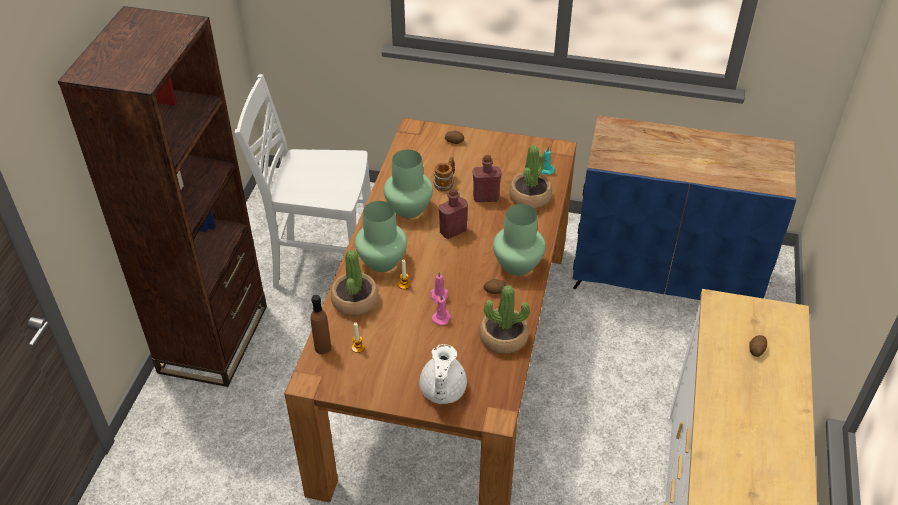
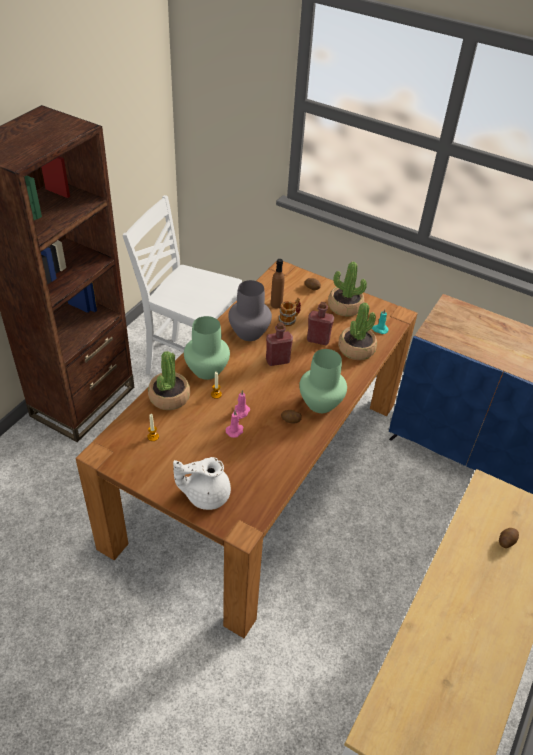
camera: 15 degrees right, 0 degrees up
brown bottle [310,295,331,354] -> brown bottle moved to [271,259,285,309]
green vase [384,150,433,218] -> grey vase [228,280,272,341]
white teapot [419,344,467,404] -> white teapot turned 60 degrees clockwise [173,457,231,510]
potted plant [480,285,530,354] -> potted plant moved to [328,262,367,316]

